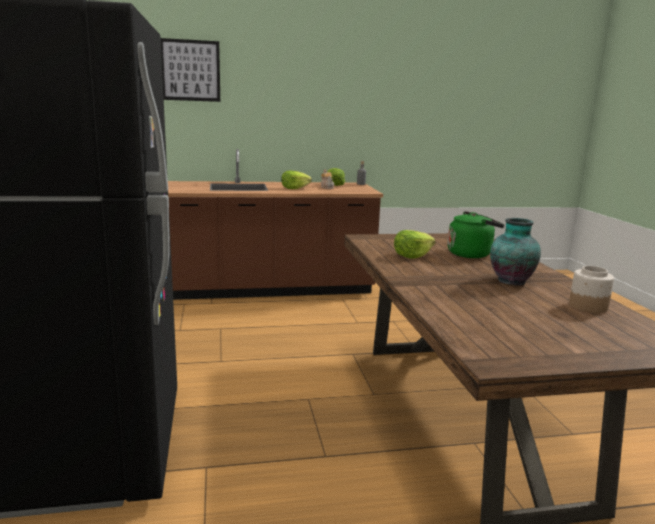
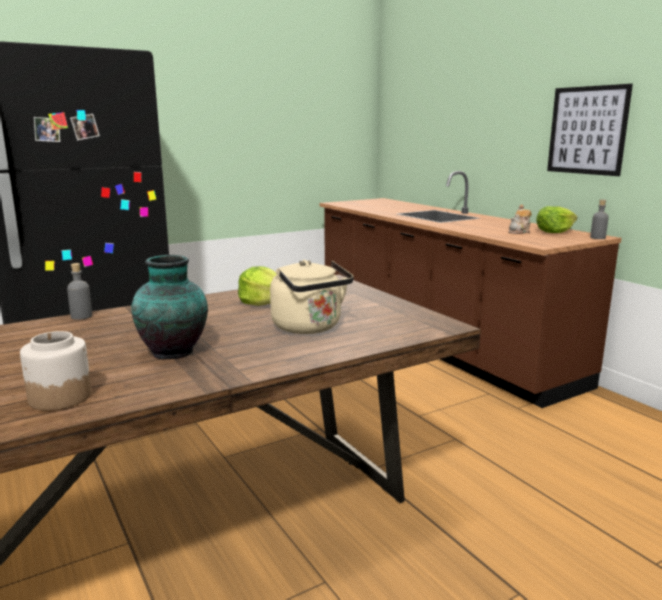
camera: 70 degrees right, 0 degrees up
picture [161,38,220,102] -> picture moved to [547,84,633,176]
lettuce [281,171,312,189] -> none
green kettle [447,211,505,258] -> beige kettle [270,260,354,334]
none -> grey bottle [67,263,92,320]

